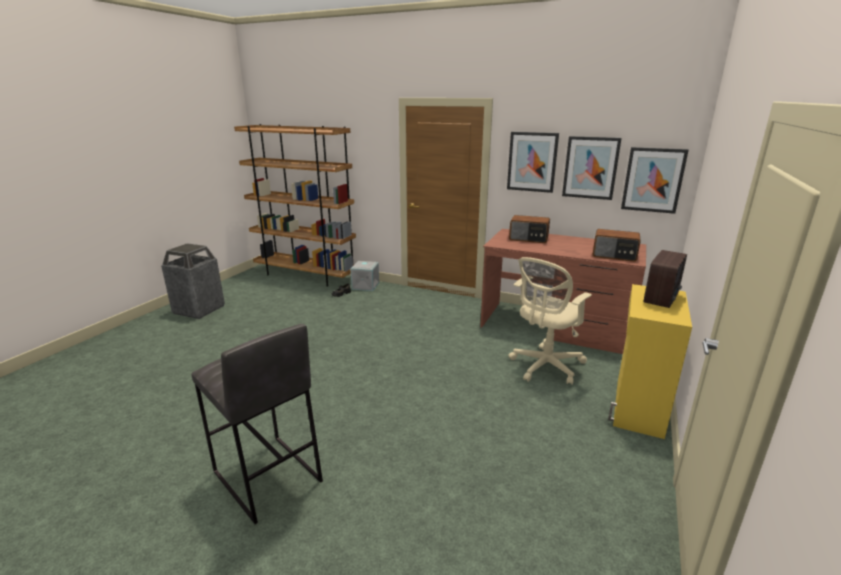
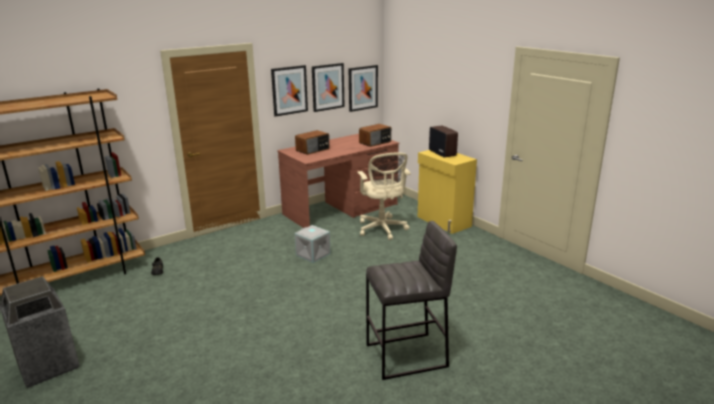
camera: 60 degrees left, 0 degrees up
grey storage box [350,261,379,291] -> grey storage box moved to [295,225,331,263]

